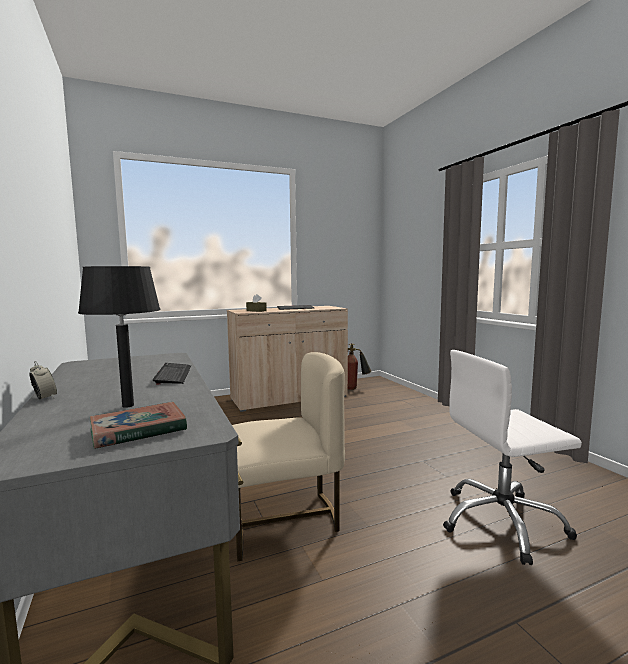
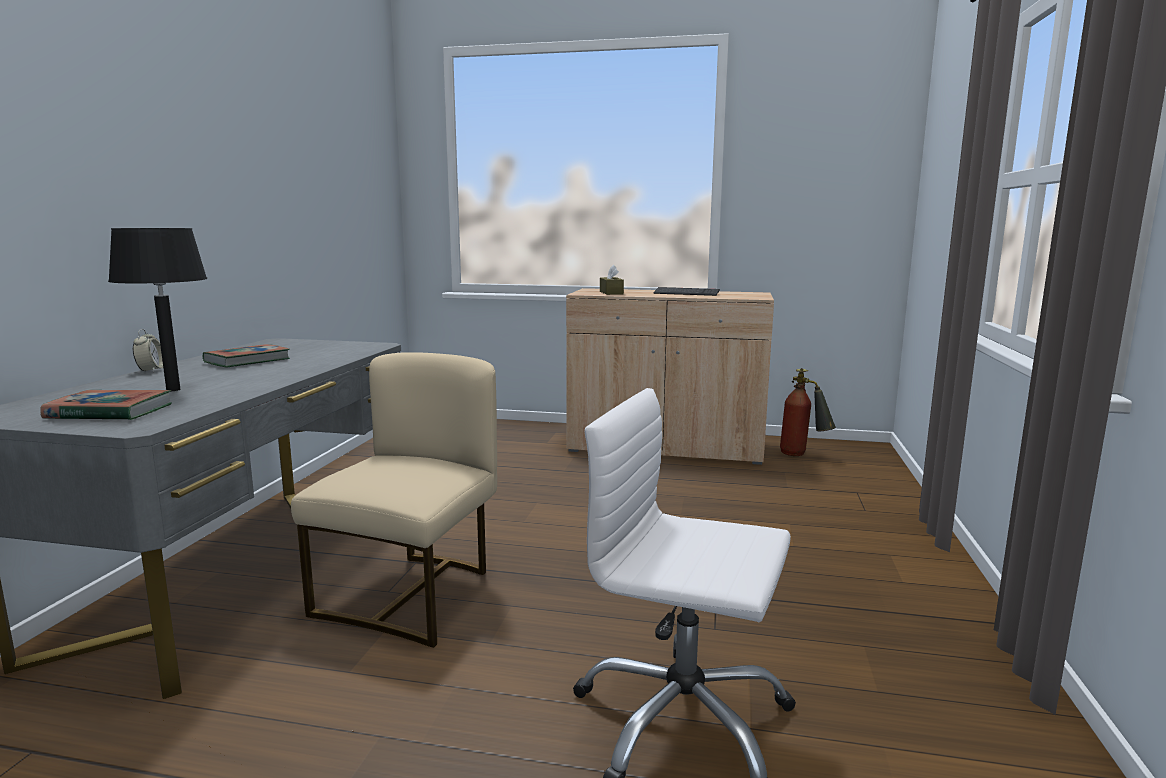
camera: 35 degrees right, 5 degrees up
keyboard [153,363,191,385] -> none
beige chair [232,352,345,561] -> beige chair turned 90 degrees counterclockwise [291,352,497,648]
none -> book [203,344,290,368]

